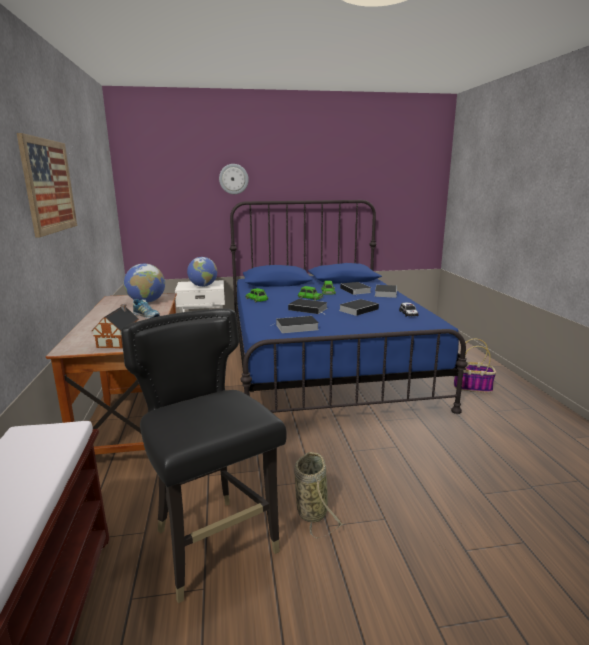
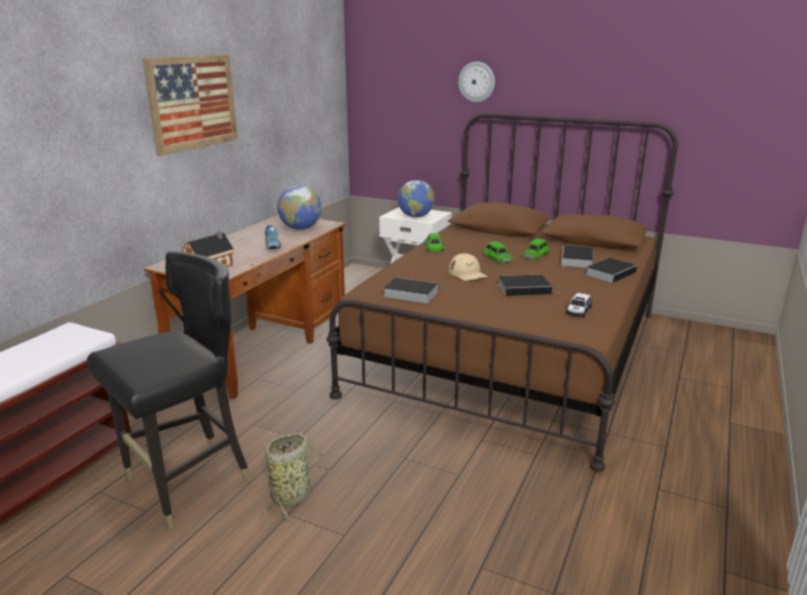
camera: 35 degrees right, 5 degrees up
black chair [121,309,287,603] -> black chair turned 45 degrees clockwise [87,251,252,530]
blue bed [230,200,468,414] -> brown bed [326,113,678,471]
book [288,299,328,314] -> beige cap [448,253,488,281]
basket [454,339,496,393] -> none

